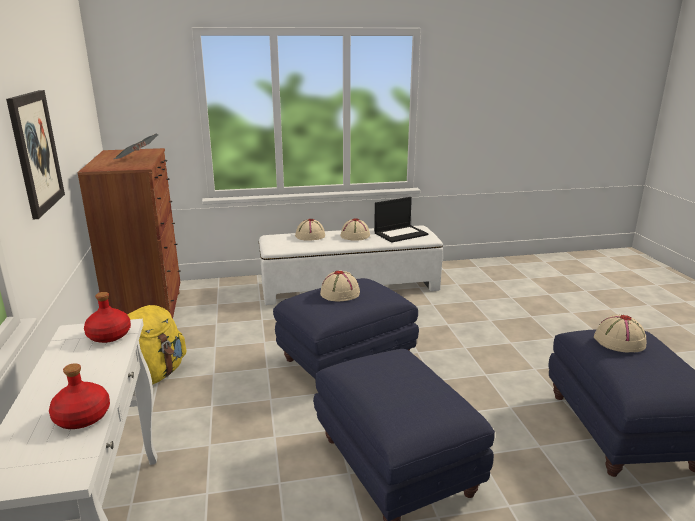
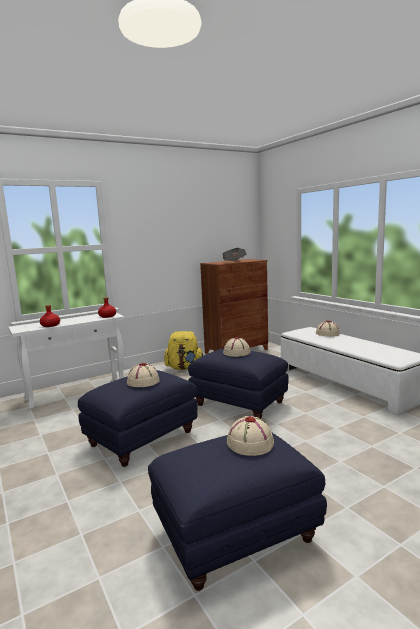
camera: 70 degrees right, 10 degrees down
picture [6,90,65,219] -> none
beige hat [340,218,370,241] -> beige hat moved to [127,363,160,387]
laptop [374,197,429,243] -> none

